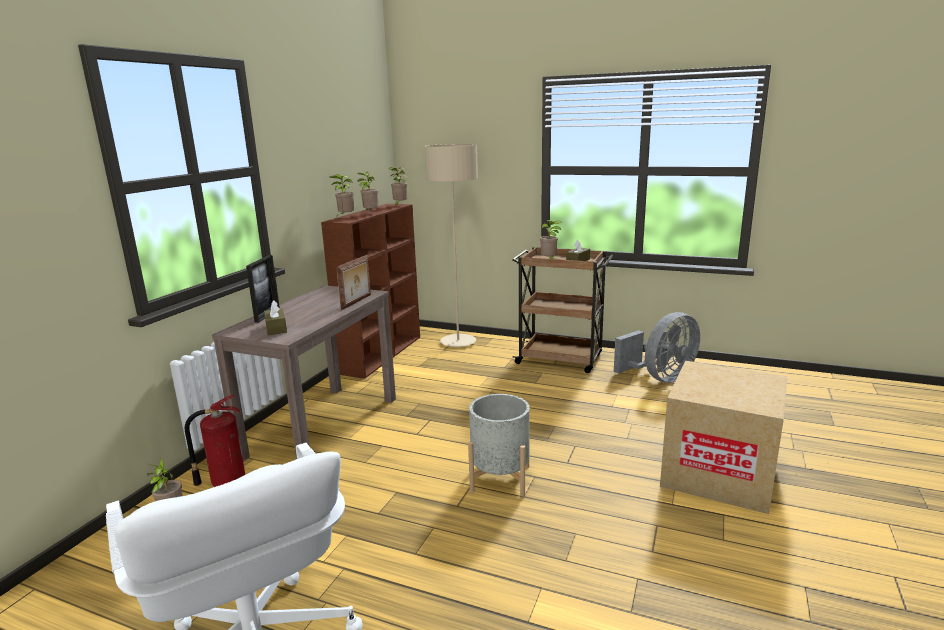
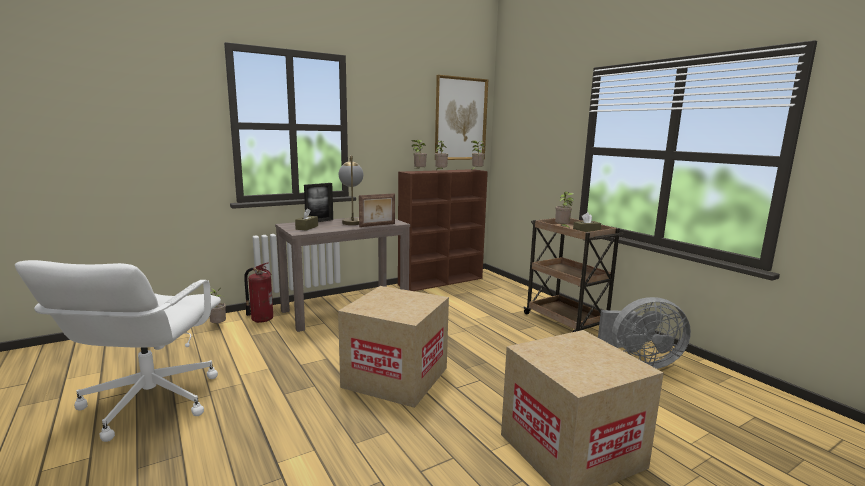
camera: 35 degrees right, 5 degrees down
beige floor lamp [425,144,478,347] -> none
grey planter [468,394,530,497] -> cardboard box [338,286,449,408]
none -> table lamp [339,155,363,225]
none -> picture [435,75,488,160]

